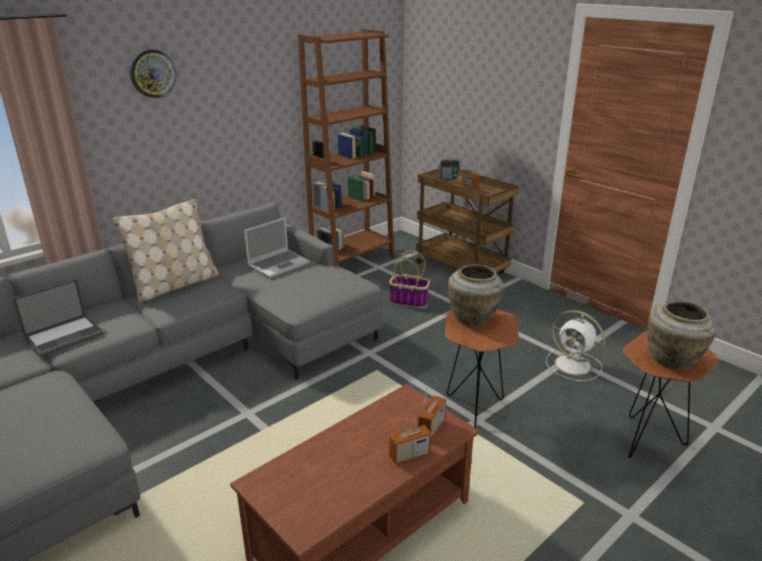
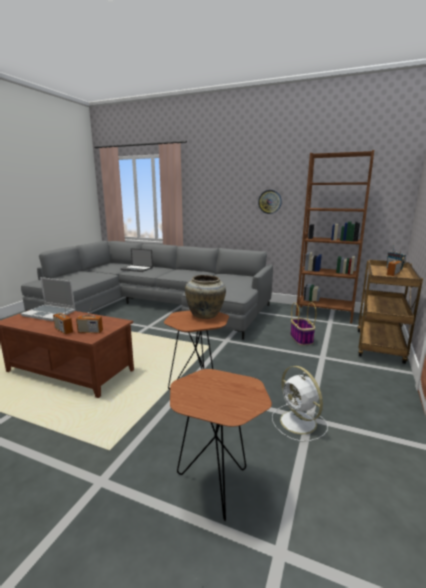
camera: 65 degrees right, 10 degrees down
beige pillow [112,199,219,302] -> none
wall clock [130,49,176,98] -> wall clock moved to [258,190,282,214]
laptop [244,217,310,278] -> laptop moved to [20,277,75,321]
white fan [546,310,605,381] -> white fan turned 45 degrees counterclockwise [272,366,328,441]
beige vase [647,301,716,369] -> none

